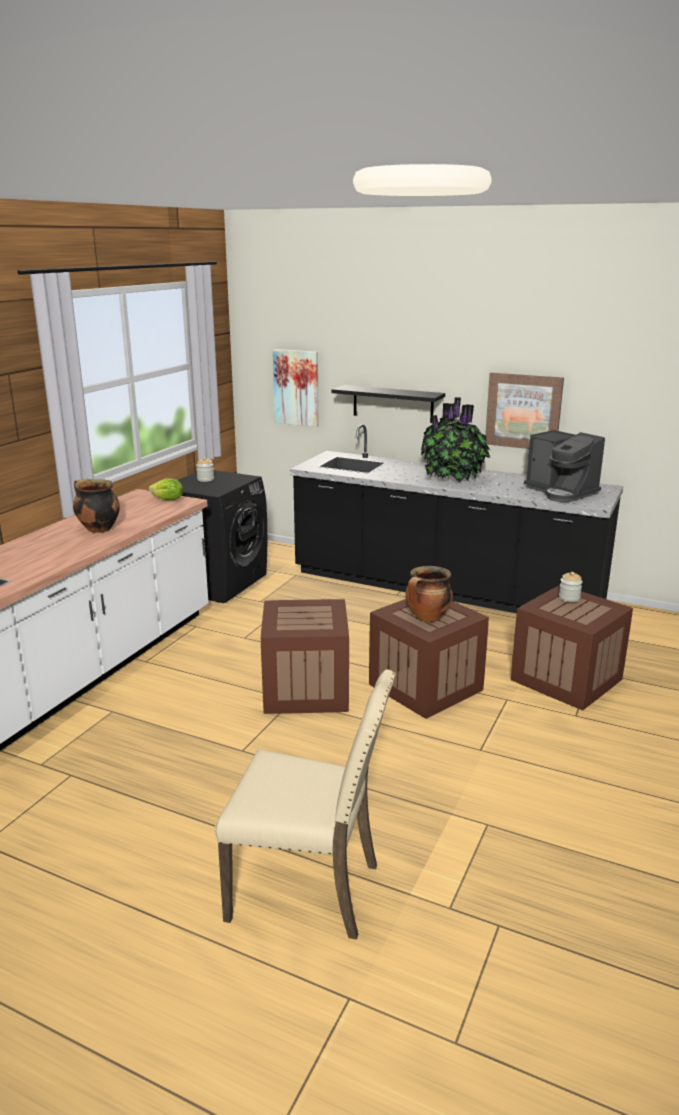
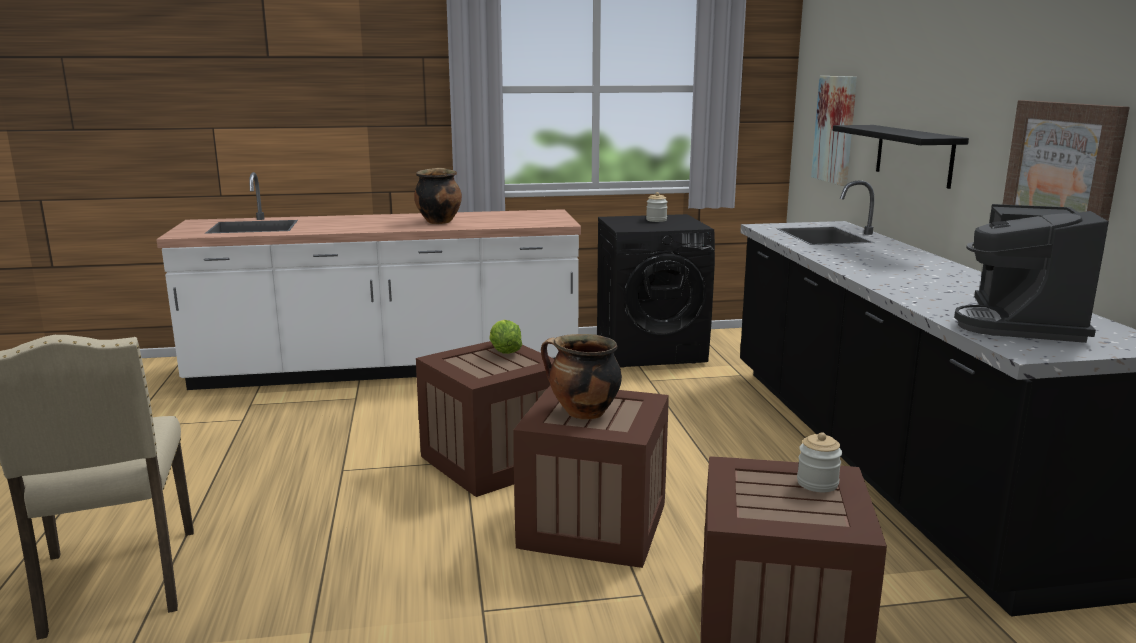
camera: 55 degrees right, 5 degrees down
lettuce [149,478,183,500] -> lettuce moved to [489,320,522,354]
potted plant [421,397,490,483] -> none

